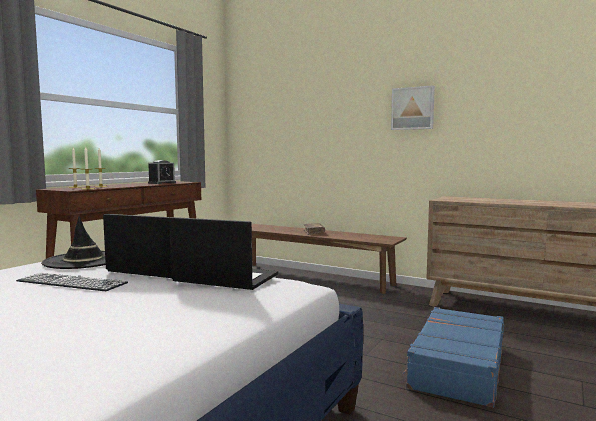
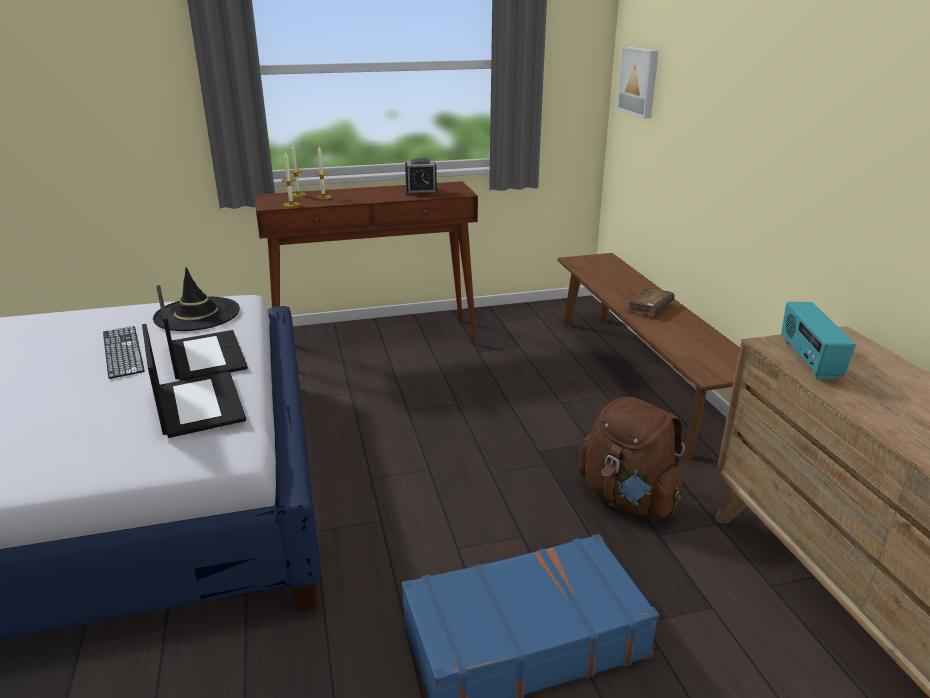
camera: 45 degrees right, 20 degrees up
picture [391,85,435,130] -> picture moved to [617,47,659,118]
none -> brown backpack [578,396,685,518]
none -> radio [781,302,856,380]

